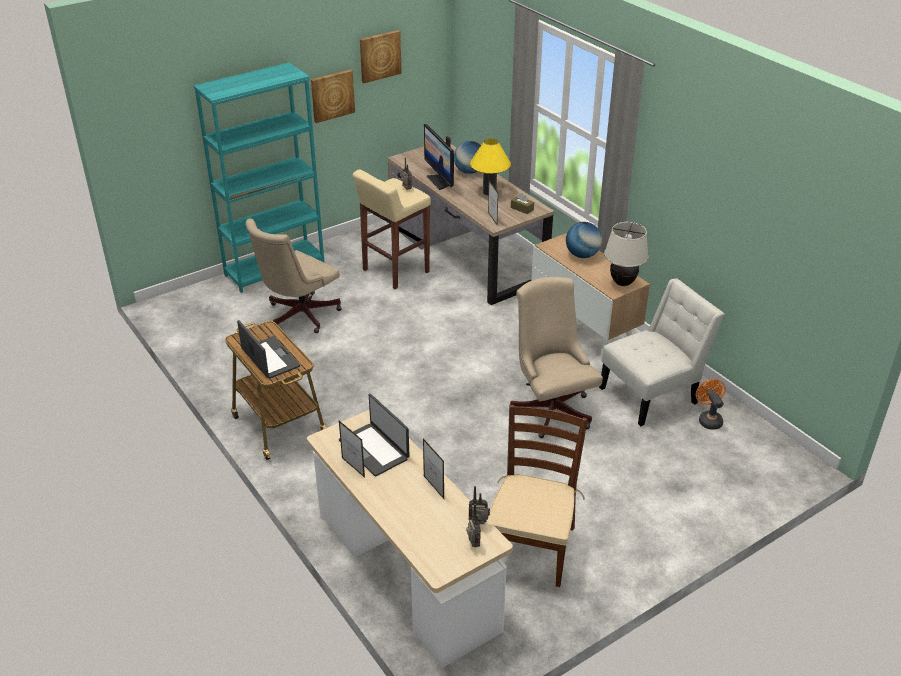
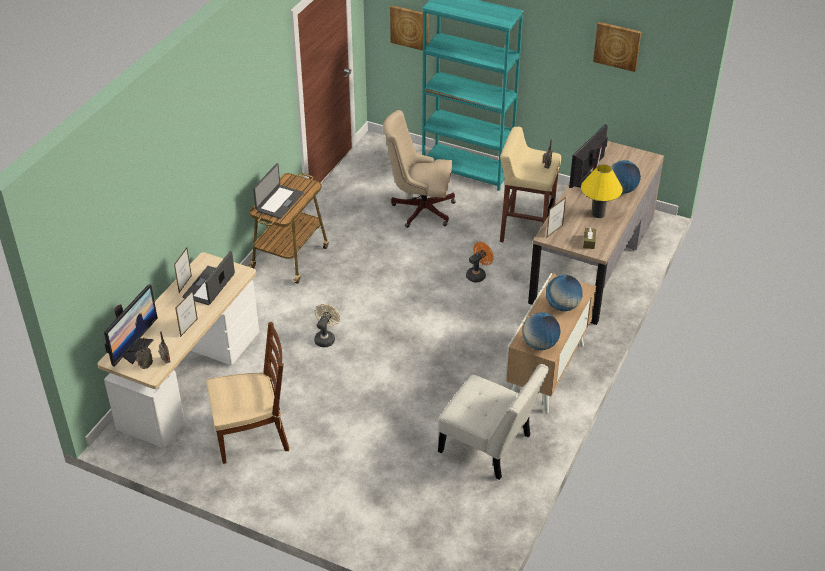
camera: 60 degrees right, 5 degrees up
picture [311,70,355,123] -> picture moved to [390,5,429,51]
beige office chair [510,277,603,438] -> none
beige table lamp [604,222,649,286] -> globe [522,312,561,350]
orange fan [696,379,726,430] -> orange fan moved to [466,242,494,283]
none -> monitor [104,284,158,367]
none -> beige fan [314,304,340,347]

